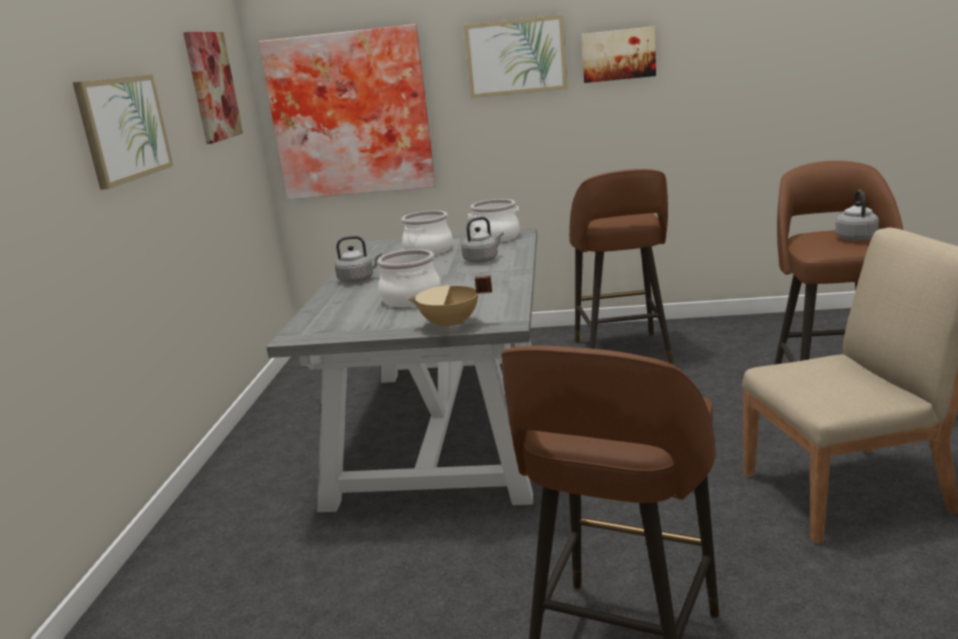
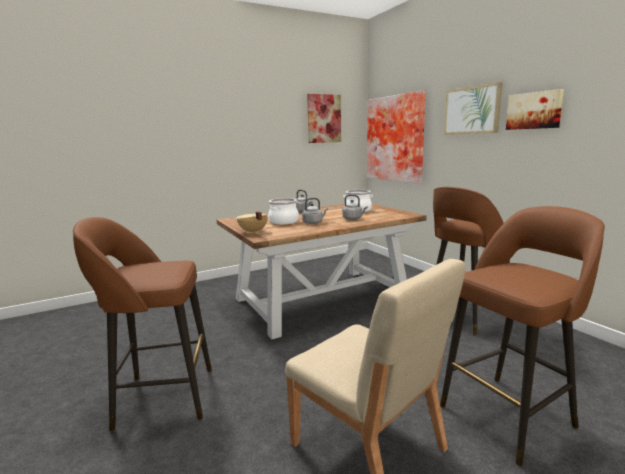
camera: 55 degrees right, 5 degrees down
picture [73,74,173,190] -> none
grey dining table [266,228,537,512] -> brown dining table [217,204,427,339]
cooking pot [468,199,520,242] -> none
grey kettle [835,190,879,241] -> grey kettle moved to [302,198,328,224]

